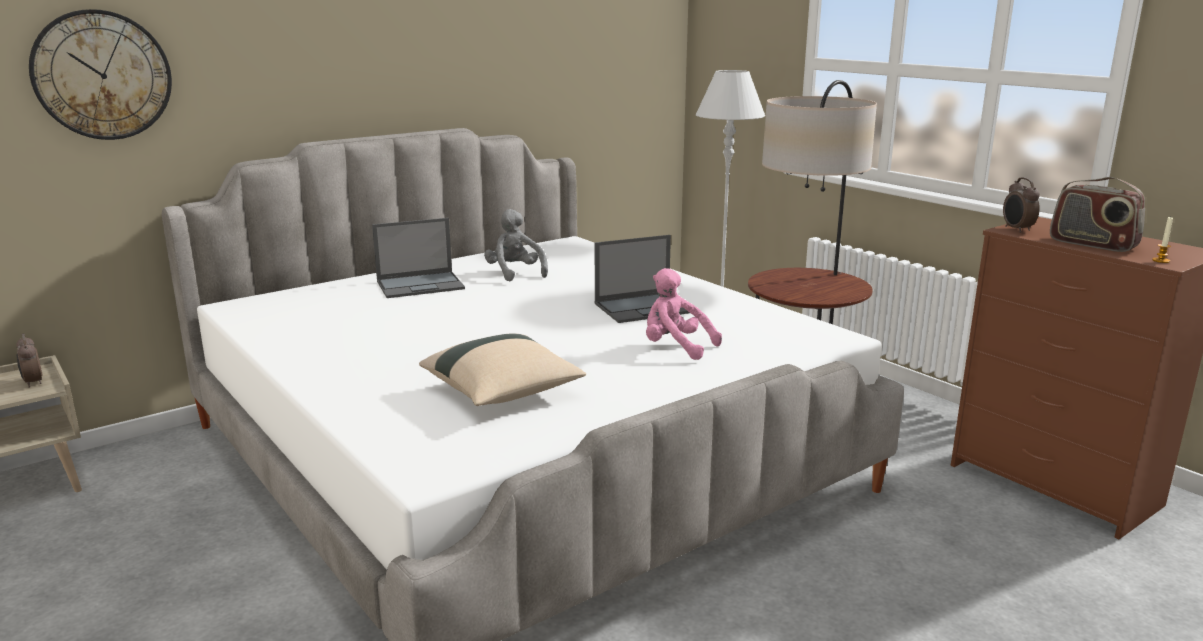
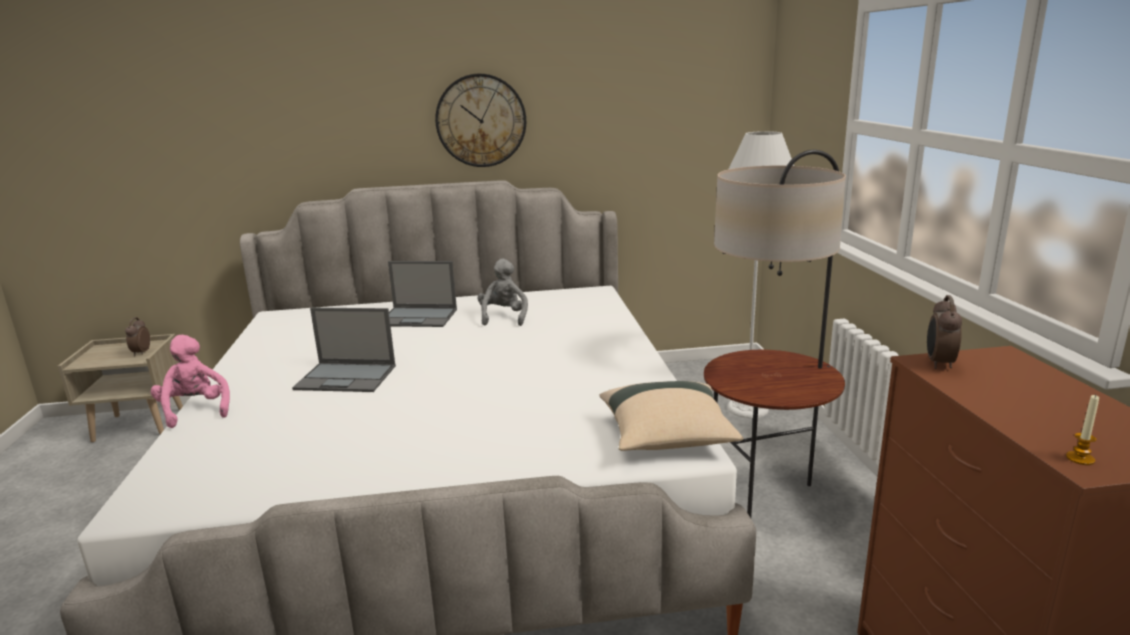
camera: 30 degrees right, 0 degrees up
wall clock [29,9,172,140] -> wall clock moved to [435,74,526,167]
beige pillow [419,333,586,406] -> beige pillow moved to [599,381,743,451]
laptop [595,235,690,323] -> laptop moved to [292,308,396,392]
pink plush toy [646,268,722,360] -> pink plush toy moved to [151,335,230,428]
radio [1050,177,1145,252] -> none

